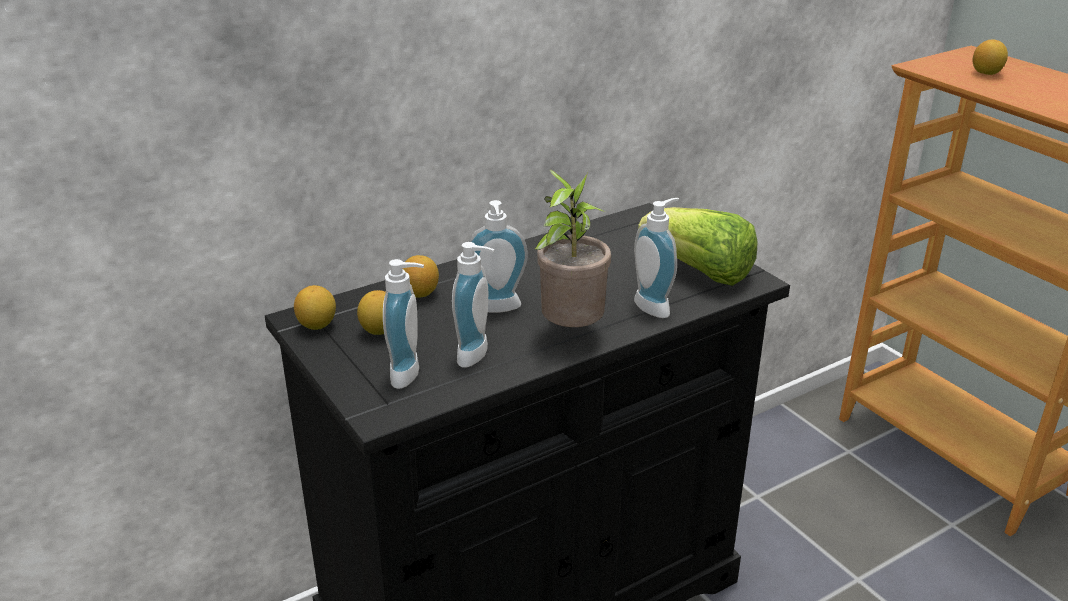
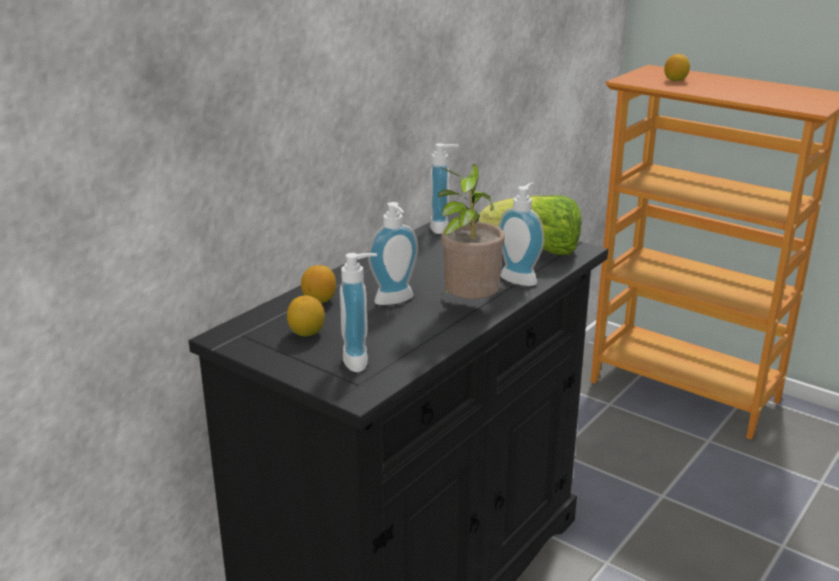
camera: 20 degrees left, 5 degrees down
lemon [294,285,336,330] -> none
soap dispenser [452,242,494,368] -> soap dispenser moved to [430,143,459,234]

